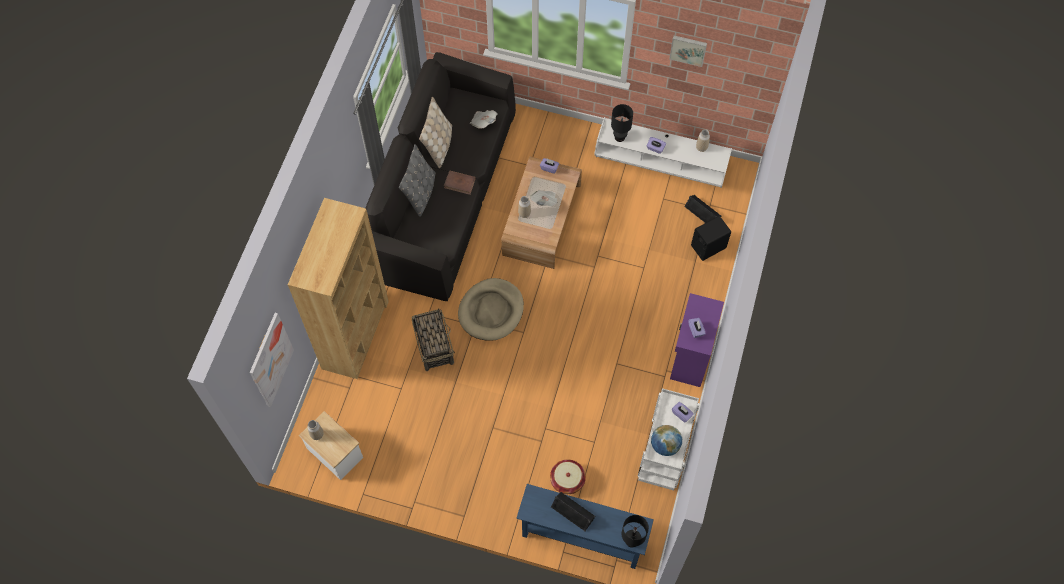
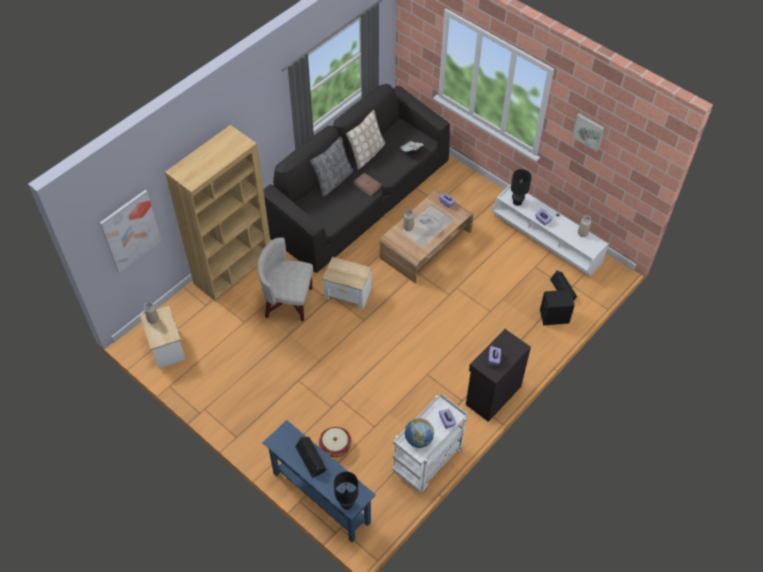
camera: 25 degrees right, 10 degrees down
basket [412,309,455,371] -> white armchair [257,237,313,321]
beige dog bed [458,278,524,341] -> side table [322,257,372,310]
purple cabinet [670,293,724,387] -> black cabinet [466,329,531,422]

